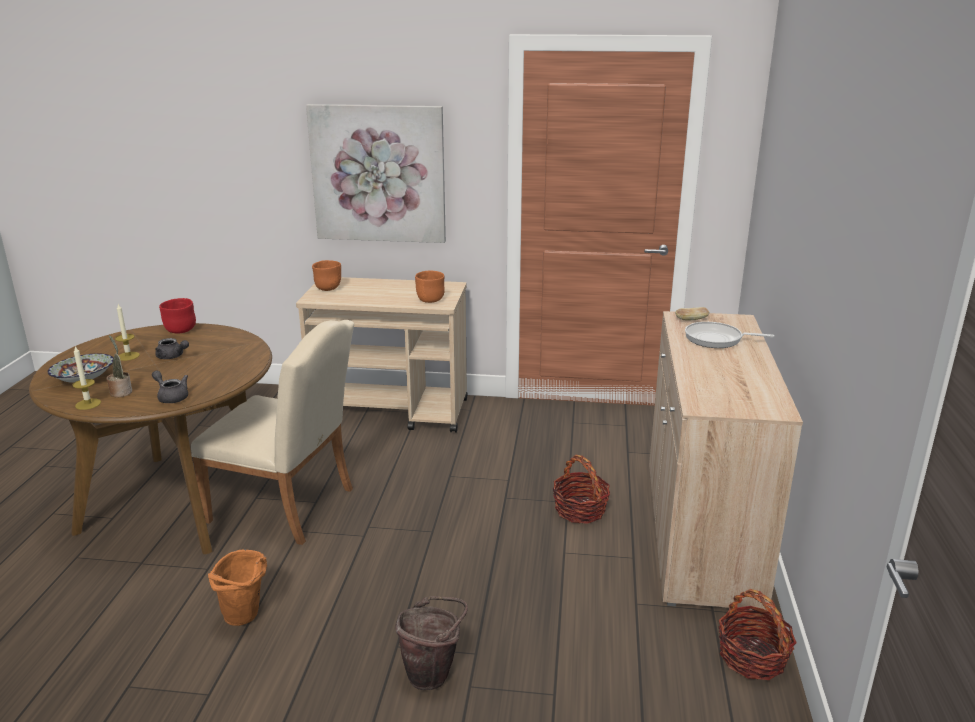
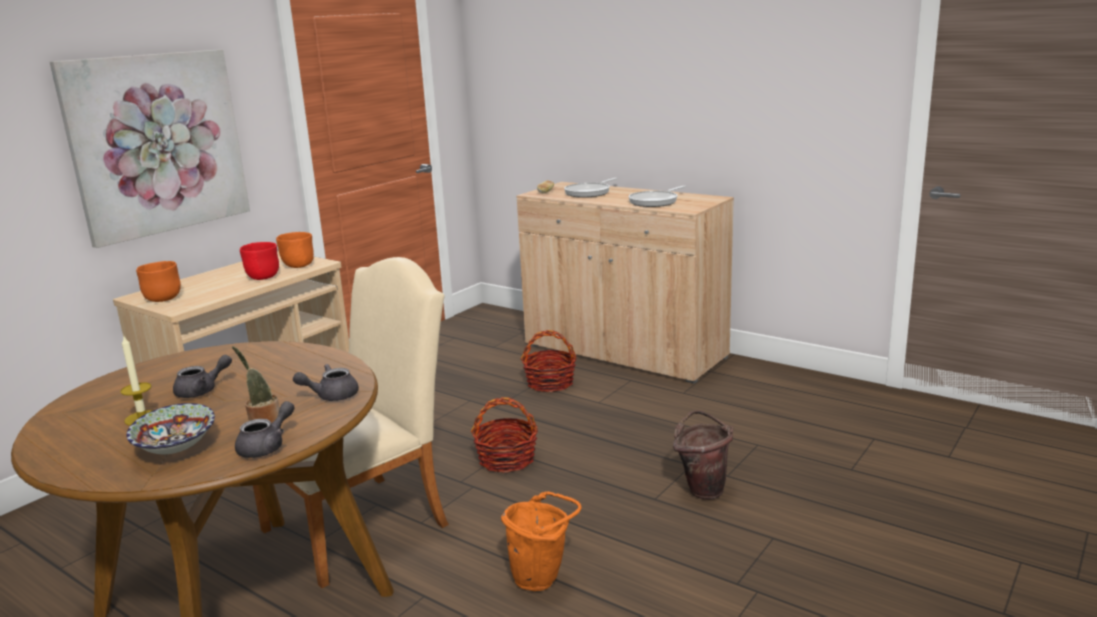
camera: 60 degrees left, 5 degrees down
candle [72,346,101,410] -> grey teapot [235,401,295,458]
red bowl [159,298,196,333] -> red bowl moved to [240,242,279,280]
basket [719,589,797,680] -> basket moved to [471,397,538,473]
none -> frying pan [629,186,686,207]

